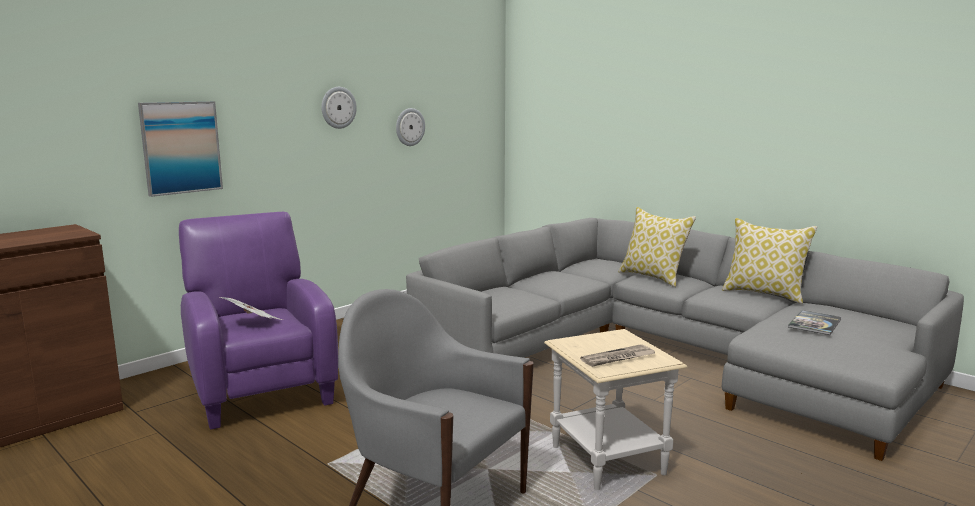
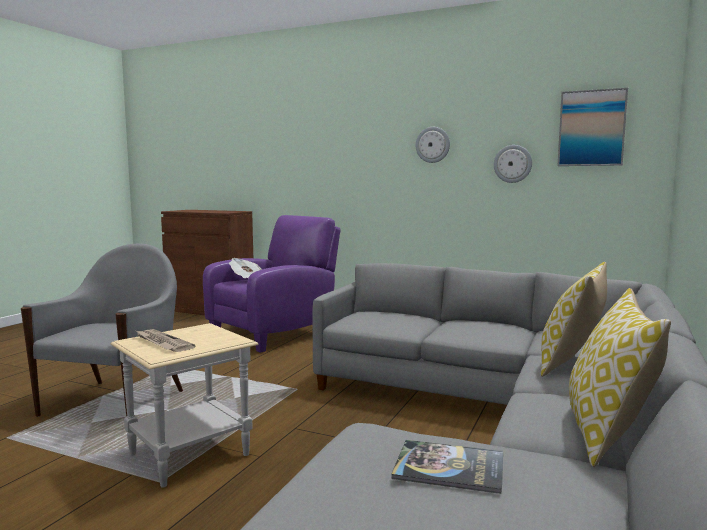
camera: 70 degrees right, 5 degrees down
picture [138,101,223,197] -> picture moved to [558,88,628,166]

